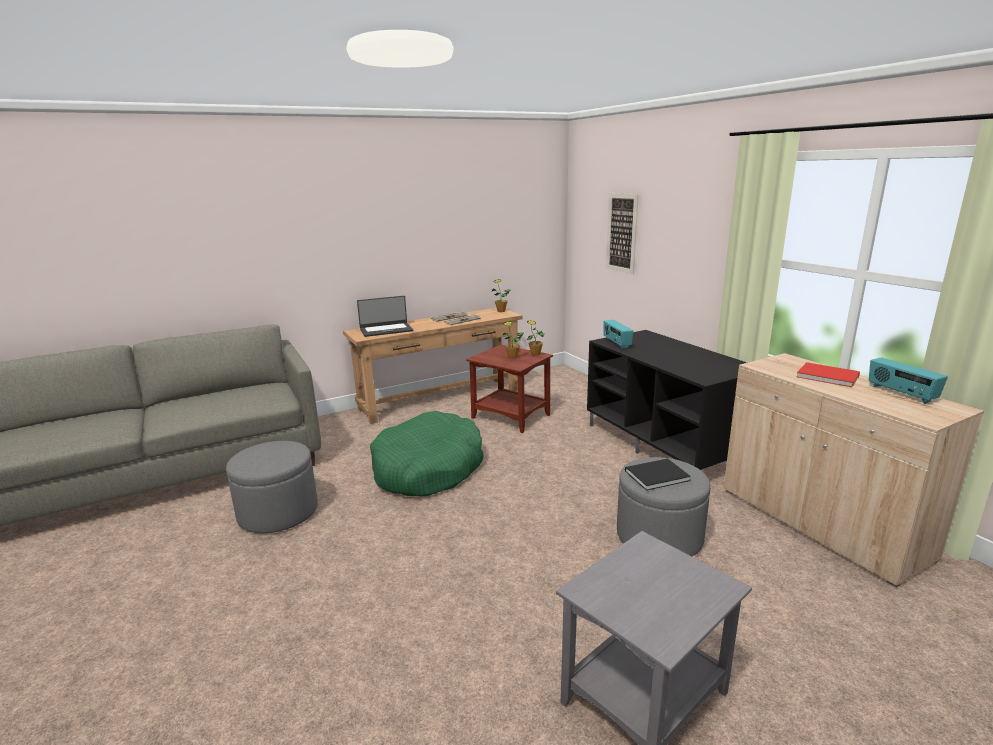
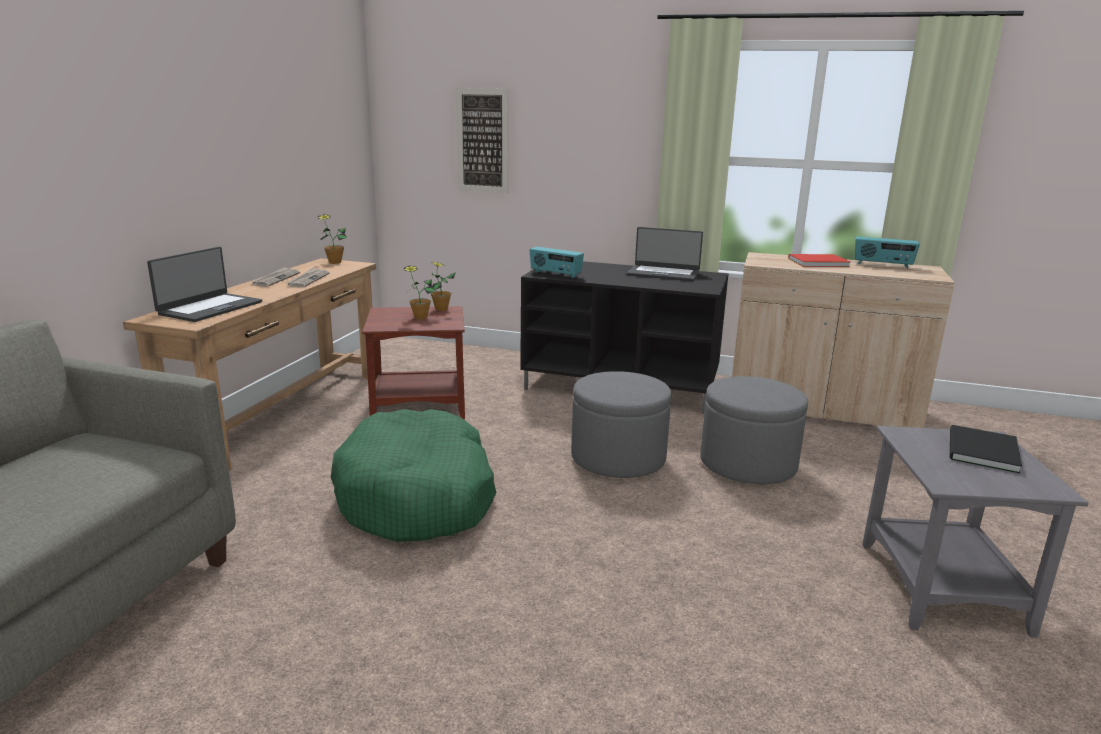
camera: 45 degrees left, 0 degrees up
grey ottoman [226,441,318,533] -> grey ottoman moved to [571,371,671,478]
black book [625,459,691,490] -> black book moved to [950,425,1022,473]
none -> laptop [627,227,703,281]

